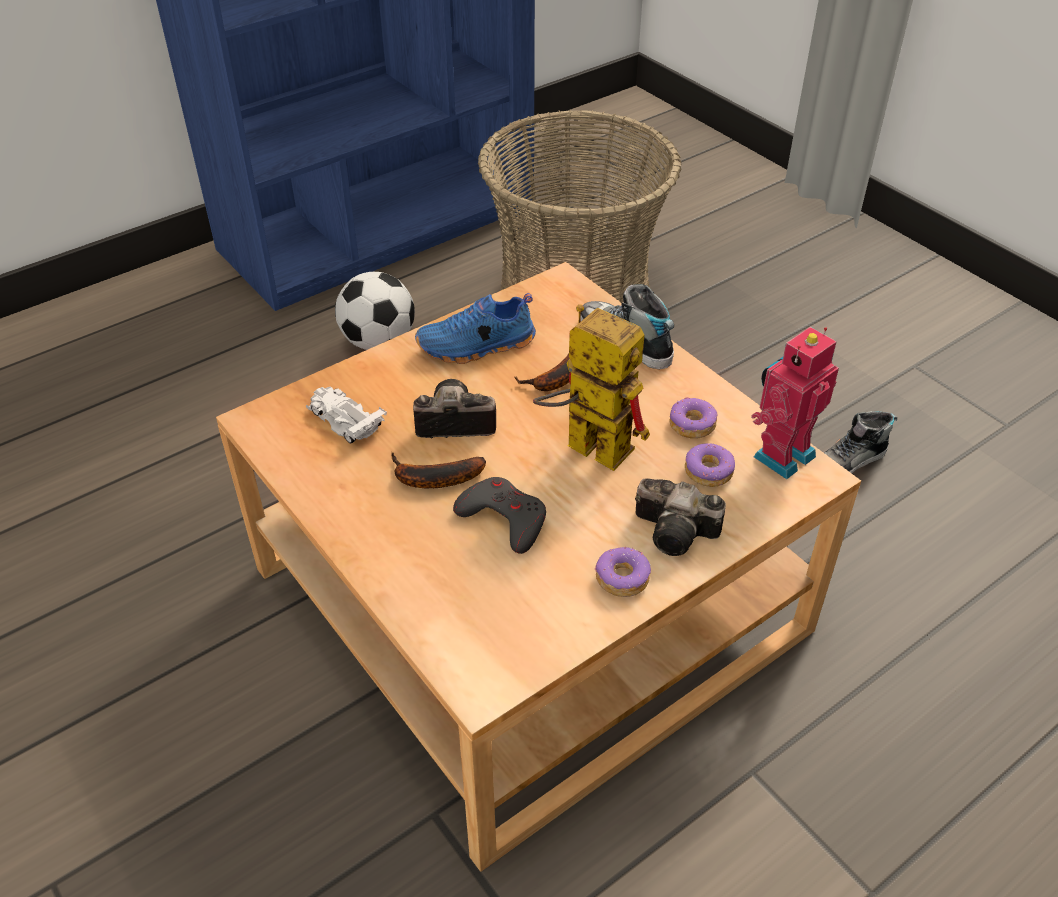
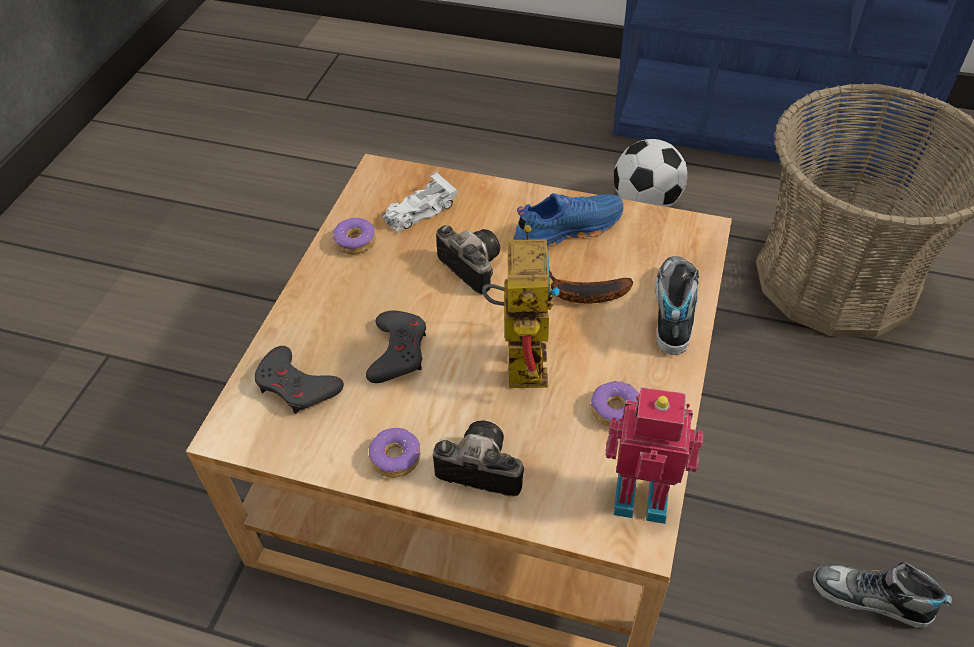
camera: 55 degrees right, 5 degrees up
white toy car [306,387,387,443] -> white toy car turned 135 degrees counterclockwise [381,171,459,234]
banana [391,452,486,488] -> none
blue shoe [415,293,536,364] -> blue shoe turned 120 degrees clockwise [514,193,623,248]
camera [635,478,726,556] -> camera turned 120 degrees clockwise [433,421,524,496]
donut [685,443,735,487] -> donut moved to [333,218,376,254]
none -> grey game controller [255,346,344,414]

